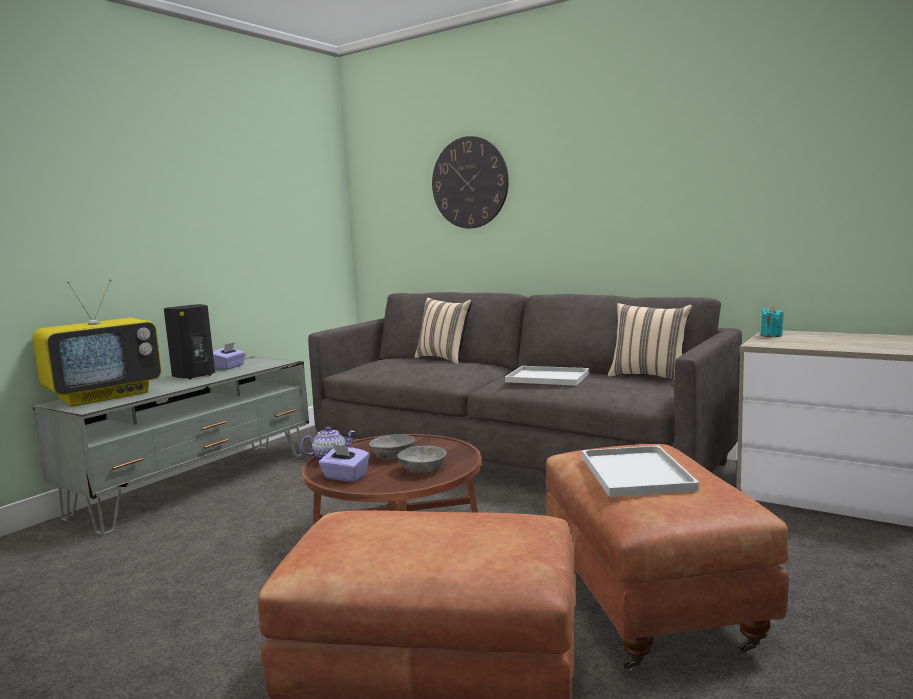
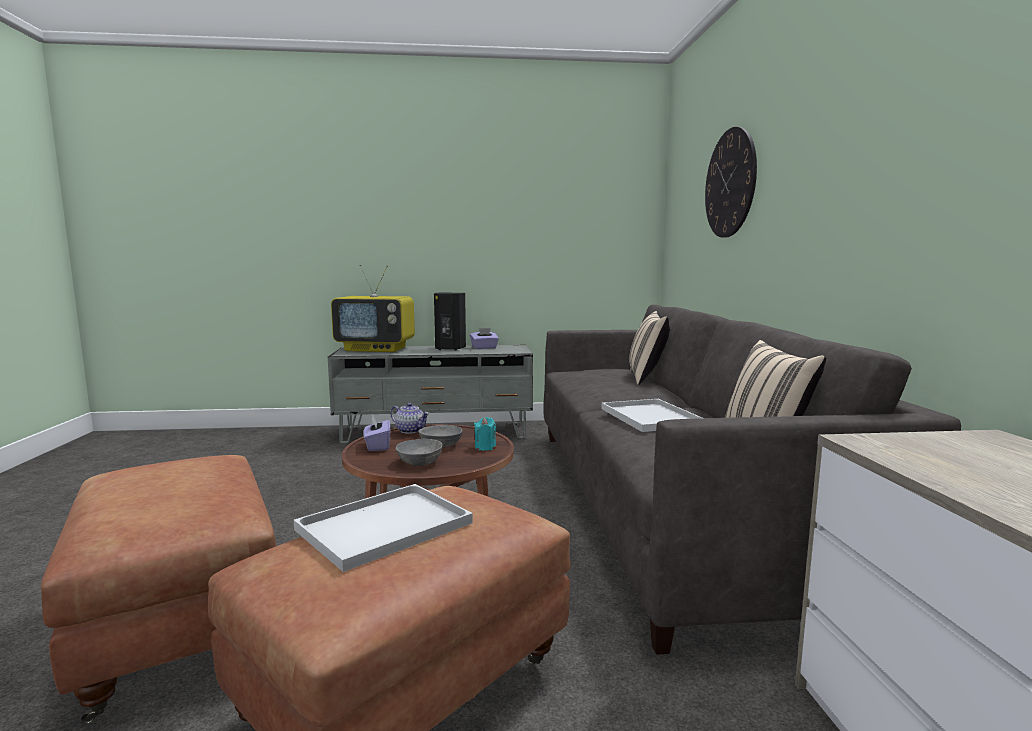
camera: 50 degrees right, 0 degrees up
turquoise candle [761,306,783,337] -> turquoise candle moved to [474,417,496,451]

